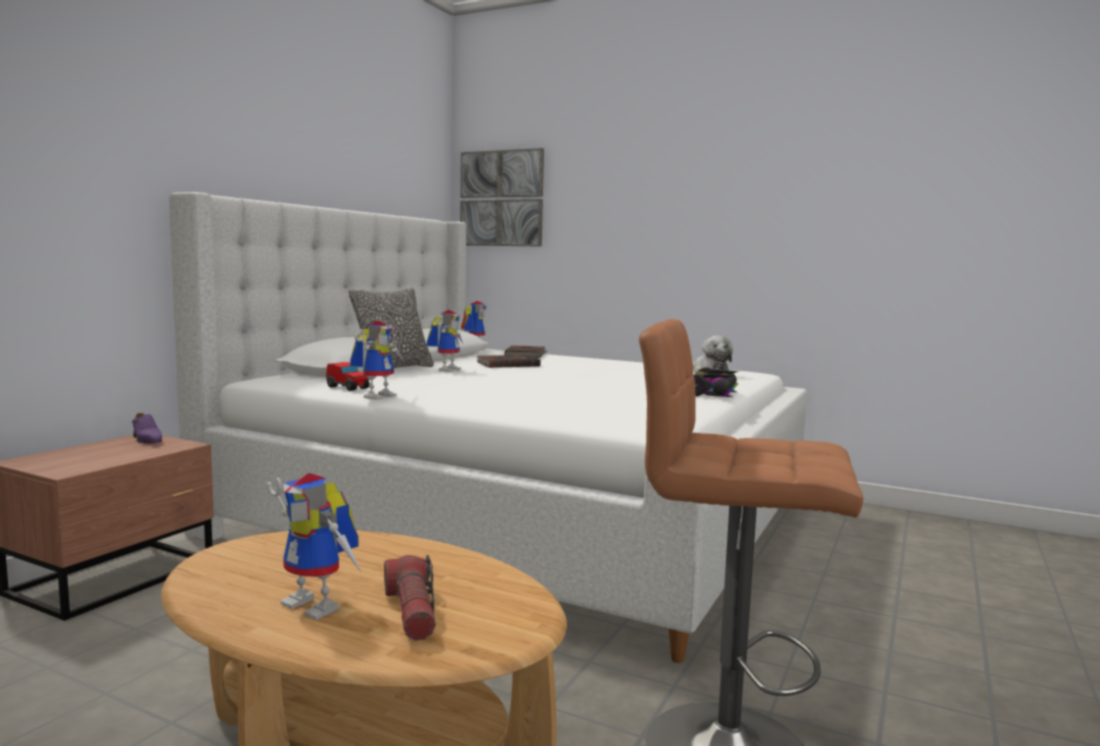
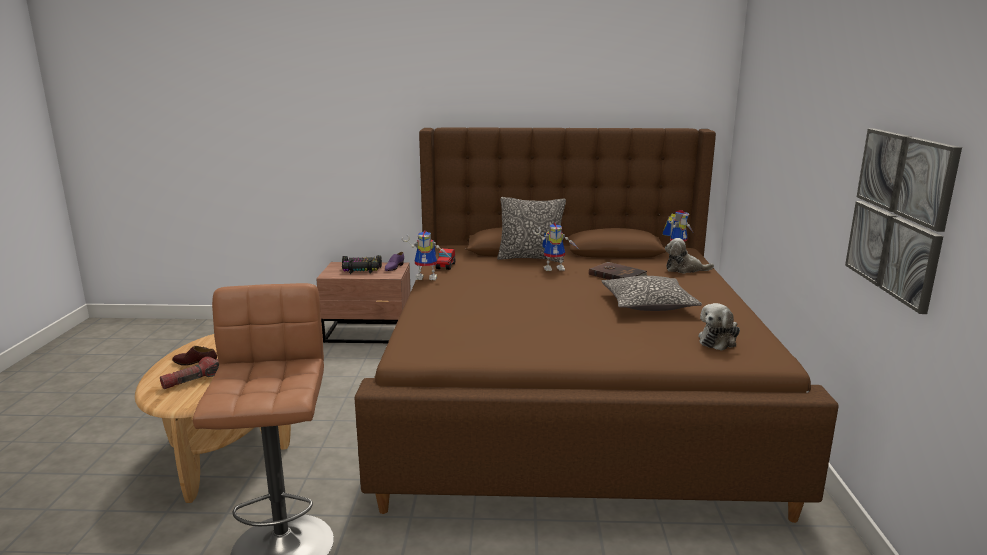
camera: 65 degrees right, 10 degrees up
white bed [169,192,807,663] -> brown bed [355,127,839,523]
toy robot [267,473,362,620] -> brown shoe [172,346,217,366]
picture [460,148,544,247] -> picture moved to [845,128,962,314]
brown book [504,345,547,358] -> plush toy [665,238,714,273]
toy car [693,367,739,397] -> toy car moved to [342,255,382,274]
none -> pillow [602,276,702,311]

